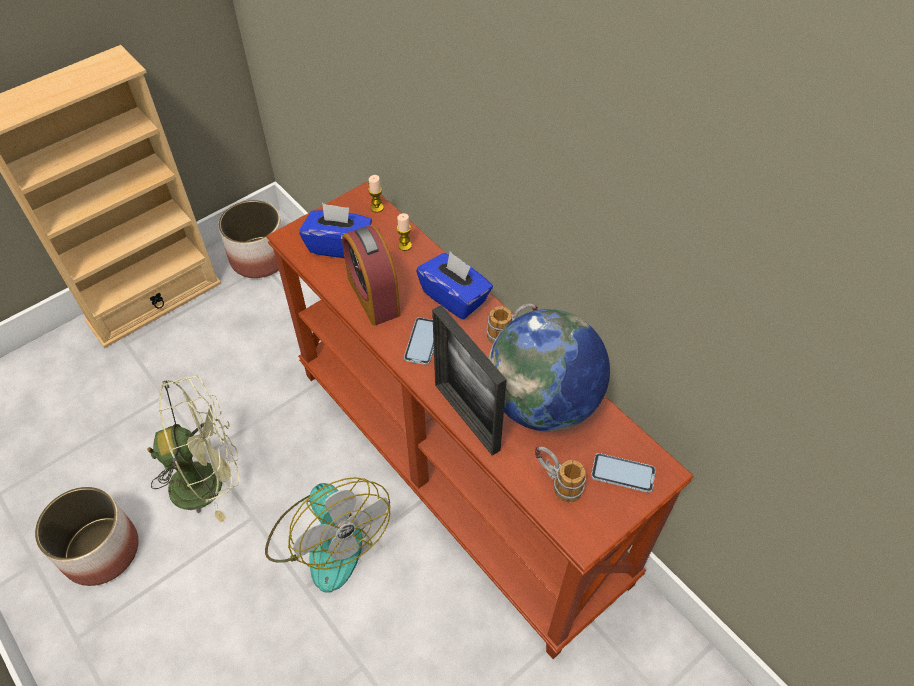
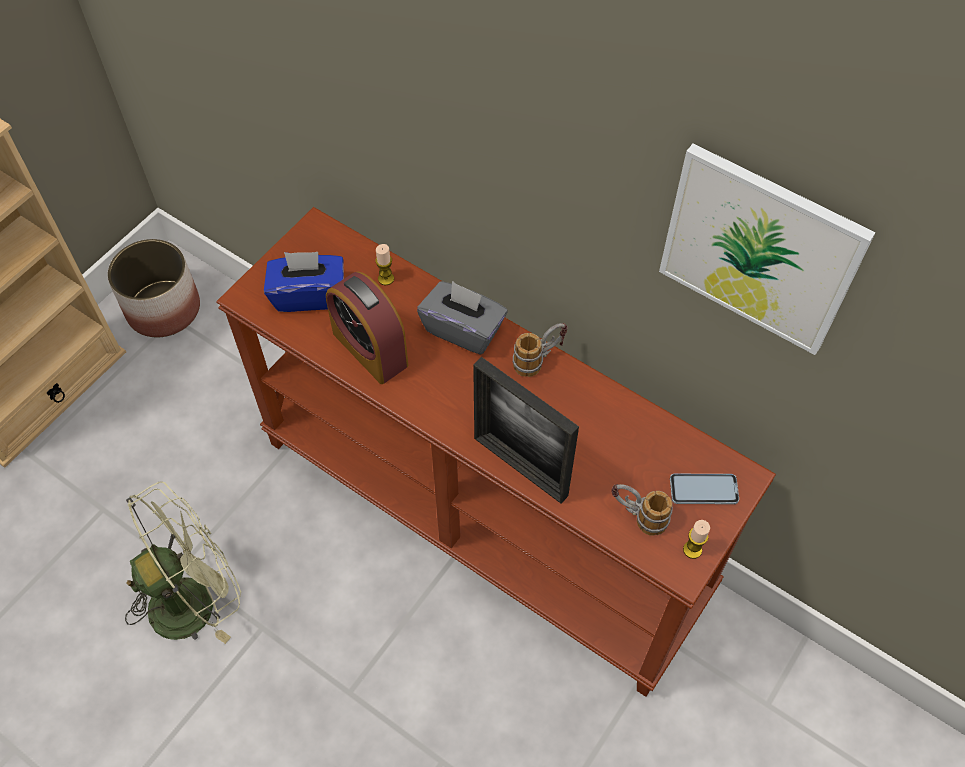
camera: 15 degrees left, 5 degrees up
planter [35,487,138,586] -> none
fan [265,477,390,593] -> none
candle [368,175,384,213] -> candle moved to [683,520,710,559]
phone [404,317,434,365] -> none
blue tissue box [416,251,493,320] -> grey tissue box [417,281,508,355]
globe [488,309,610,431] -> none
none -> picture [659,144,876,355]

